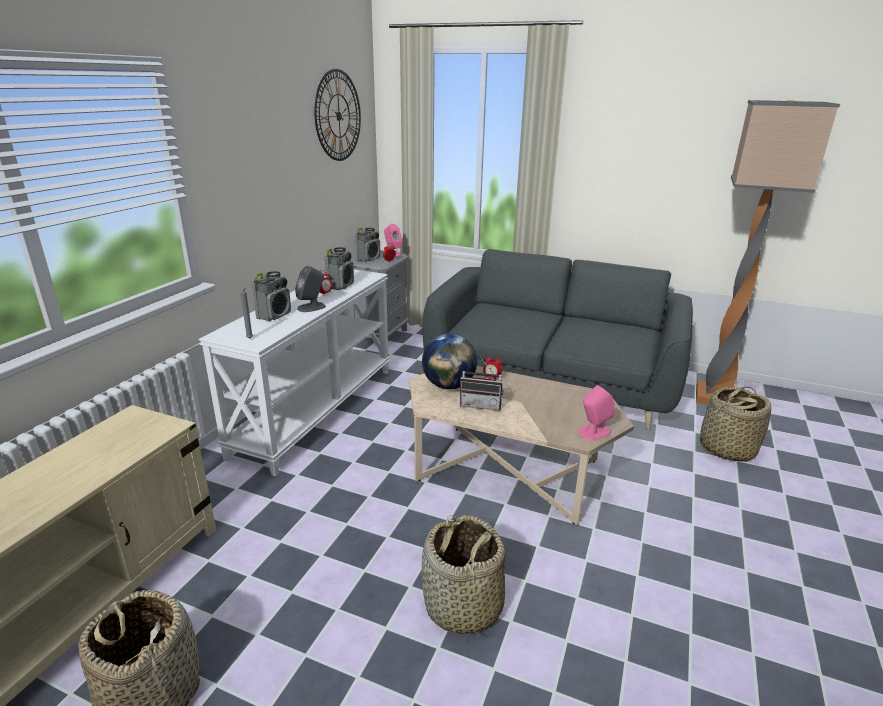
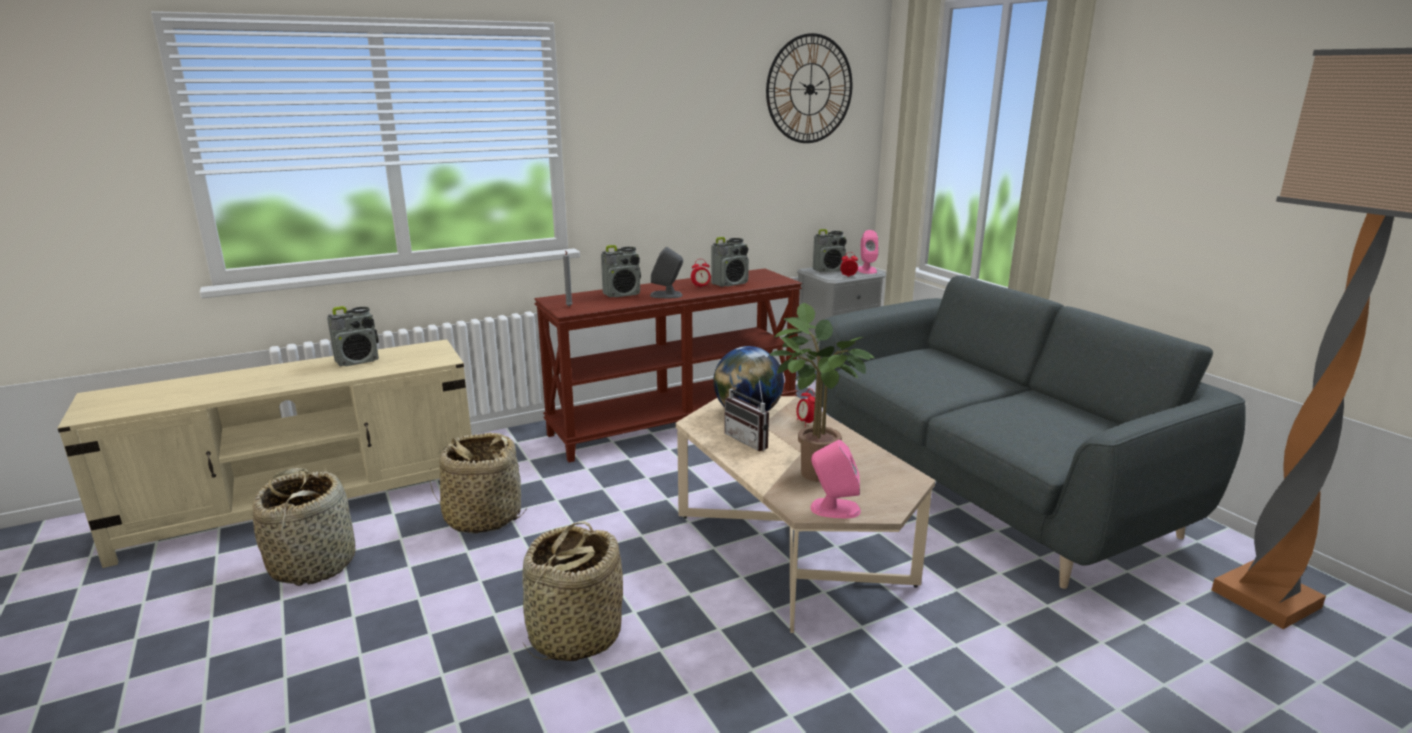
camera: 40 degrees right, 5 degrees down
white console table [198,269,390,476] -> brown console table [534,268,802,463]
basket [700,386,771,462] -> basket moved to [430,433,527,534]
none -> radio [327,306,379,366]
none -> potted plant [769,303,875,482]

